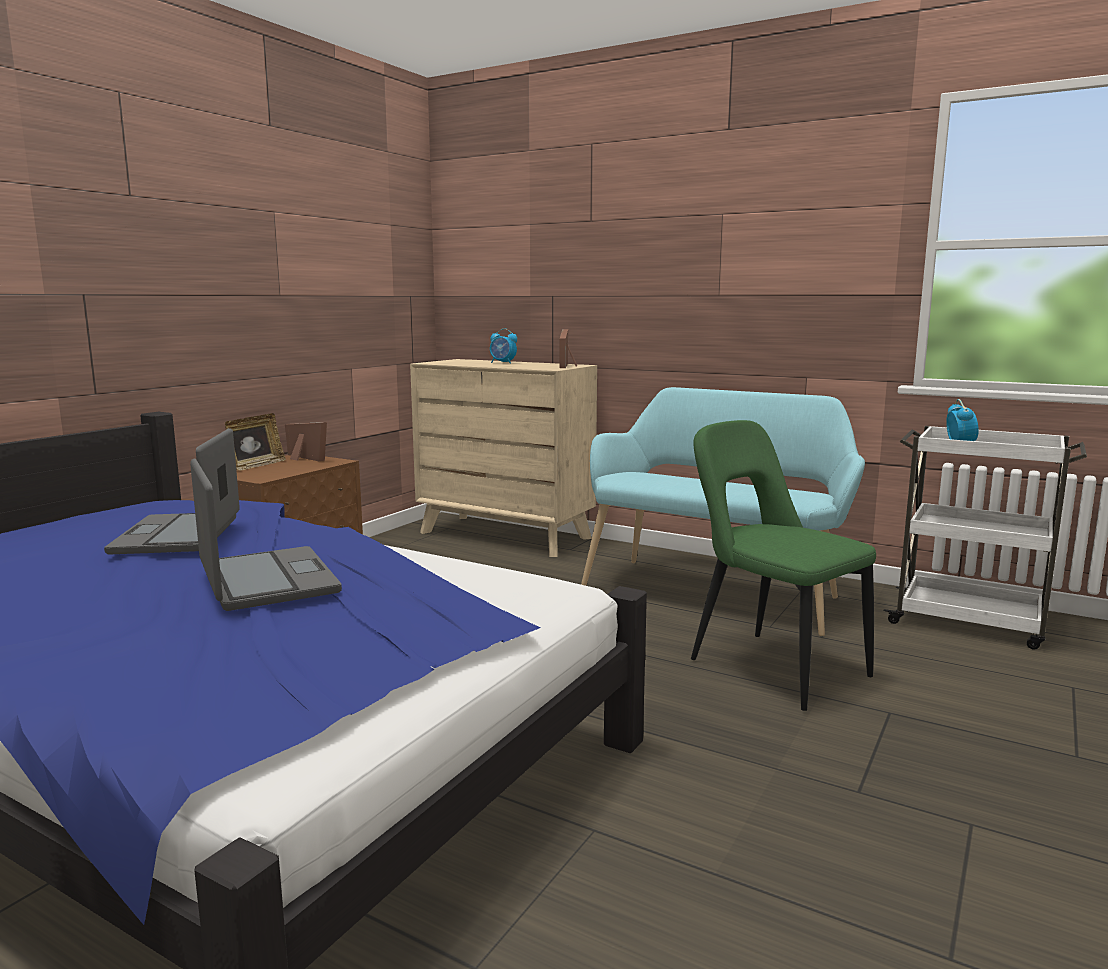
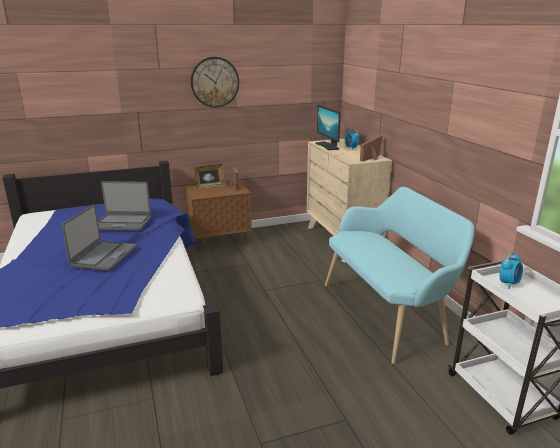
camera: 40 degrees right, 10 degrees up
laptop [104,428,240,555] -> laptop turned 120 degrees counterclockwise [98,181,151,231]
green chair [691,420,876,711] -> none
none -> wall clock [191,57,239,108]
none -> monitor [315,105,341,150]

